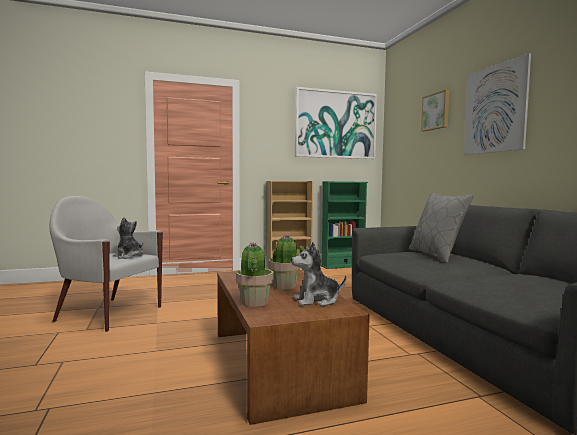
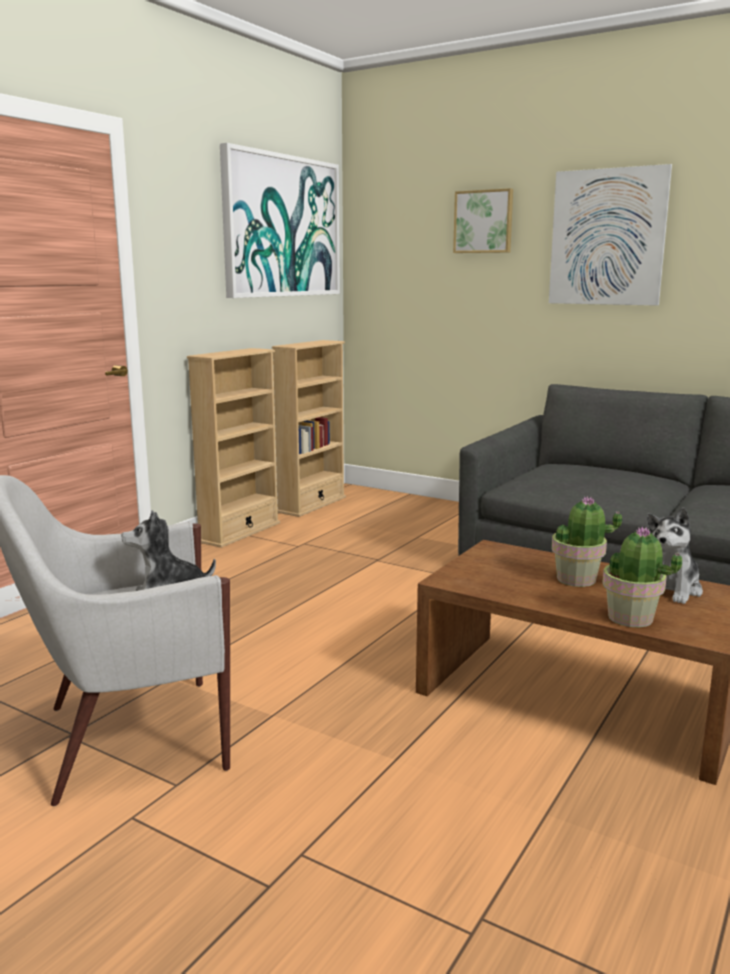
camera: 40 degrees left, 10 degrees up
green bookcase [321,181,368,269] -> beige bookcase [272,340,346,517]
grey pillow [409,193,474,263] -> none

